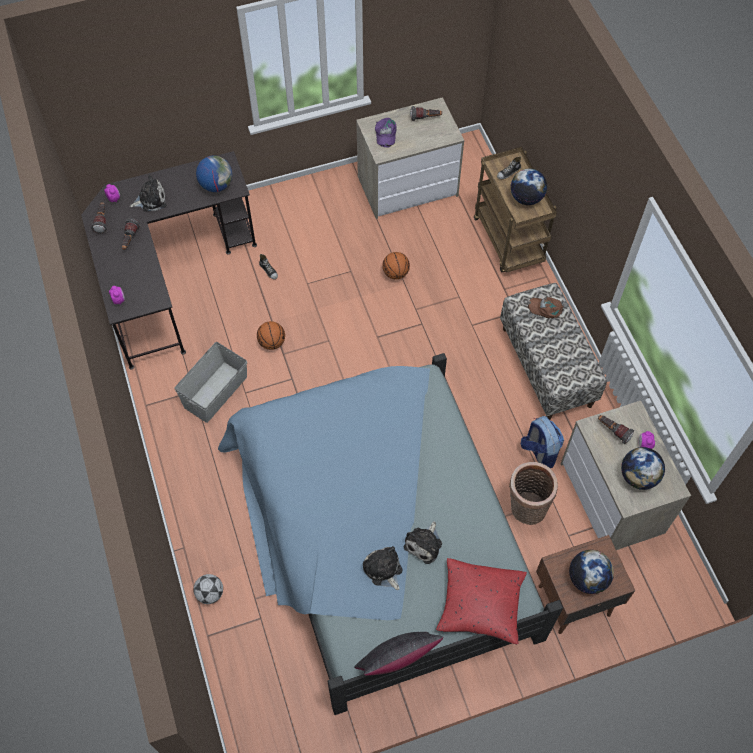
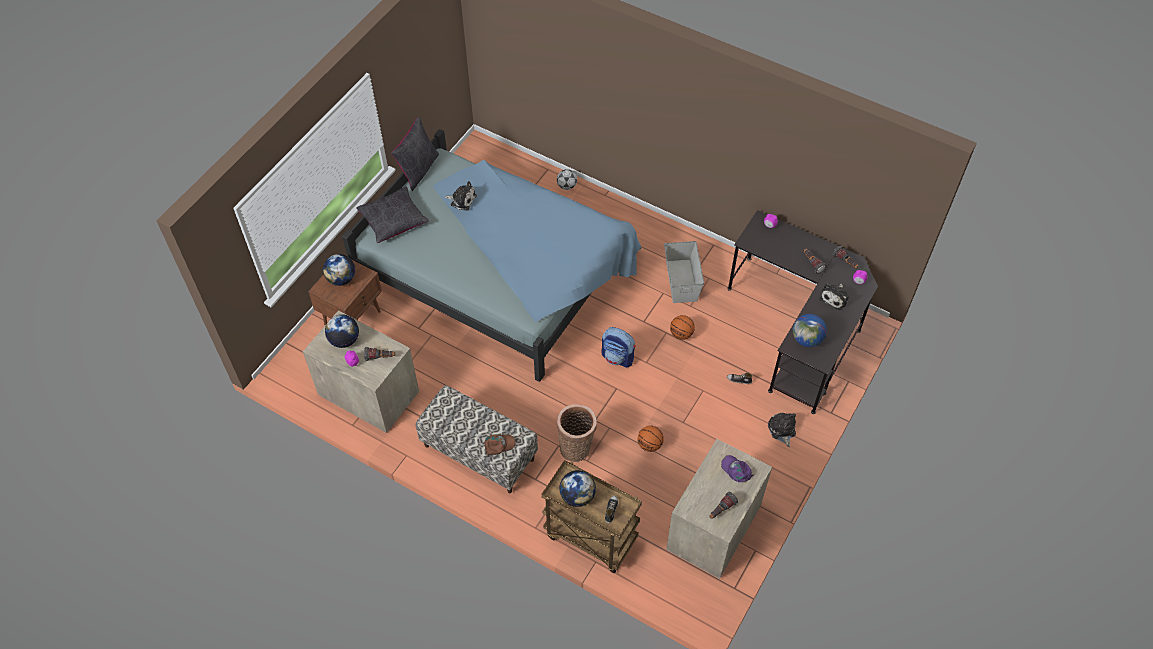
camera: 140 degrees right, 5 degrees down
plush toy [404,521,442,564] -> plush toy moved to [768,413,796,447]
red pillow [436,558,527,644] -> black pillow [356,186,429,243]
basket [509,462,558,525] -> basket moved to [557,404,597,462]
backpack [521,416,564,468] -> backpack moved to [601,327,635,368]

